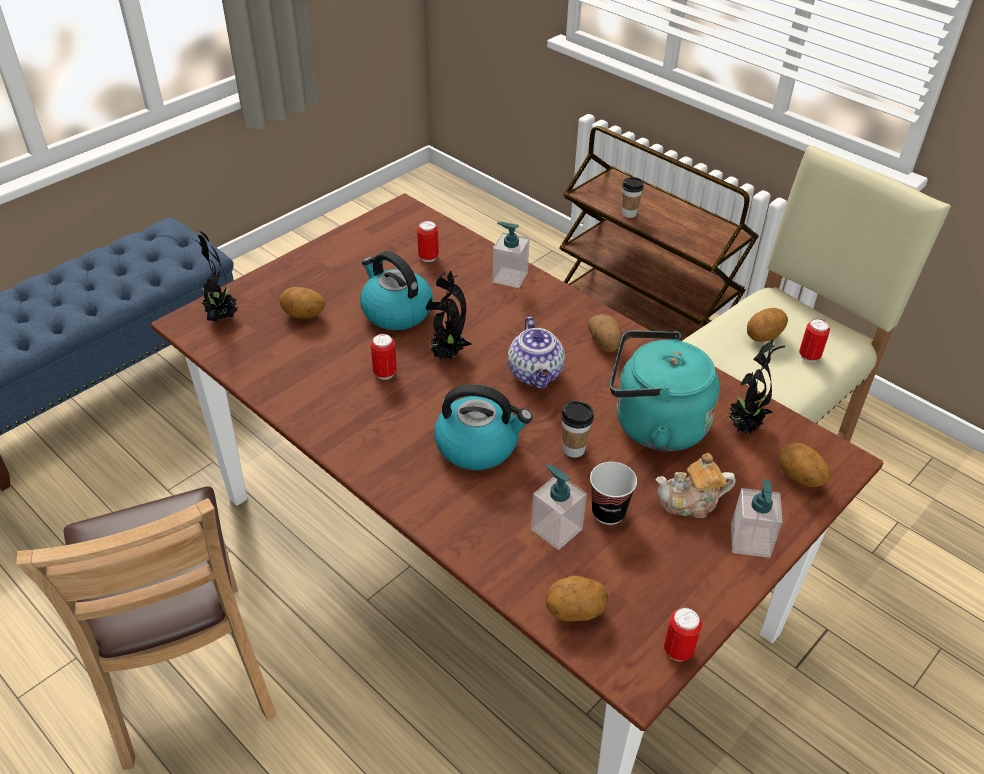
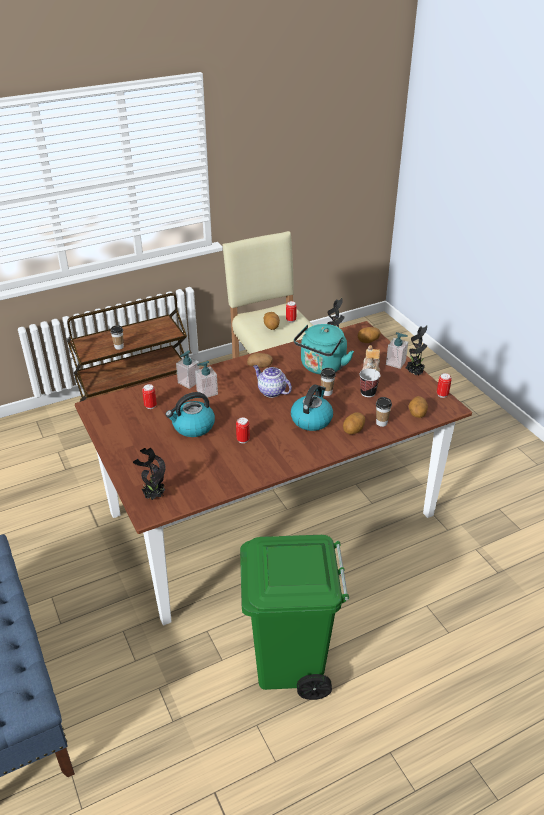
camera: 70 degrees left, 5 degrees down
brown chair [16,486,277,769] -> green trash can [240,535,349,700]
potato [279,287,326,318] -> potato moved to [343,412,365,434]
potted plant [426,270,472,360] -> potted plant moved to [406,326,428,375]
teapot [508,317,565,389] -> teapot turned 150 degrees counterclockwise [253,365,292,398]
soap dispenser [531,464,587,550] -> soap dispenser moved to [195,361,218,398]
none -> cup [376,397,392,427]

